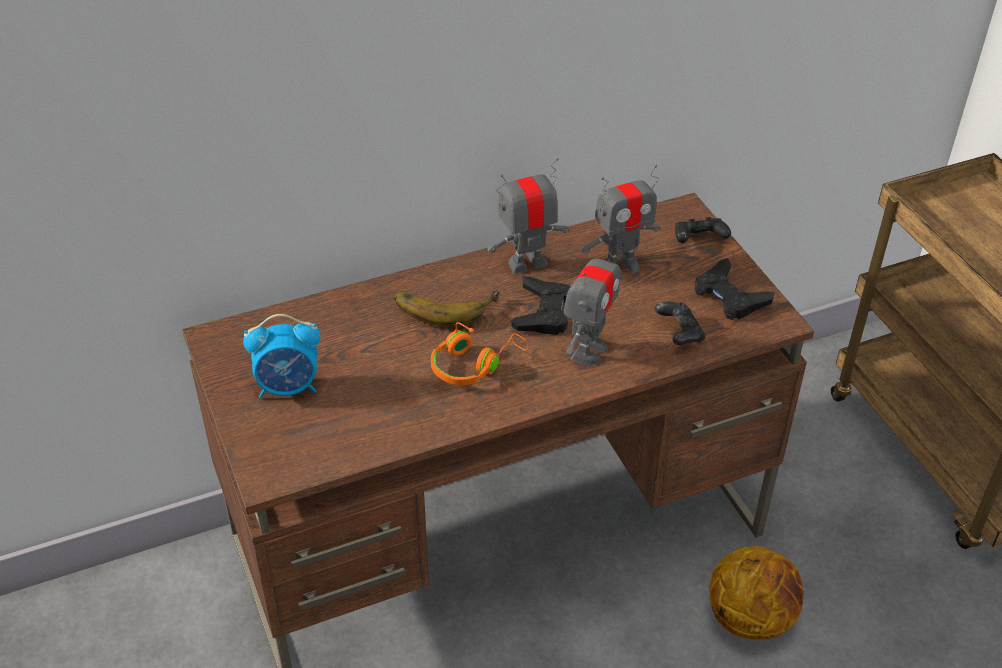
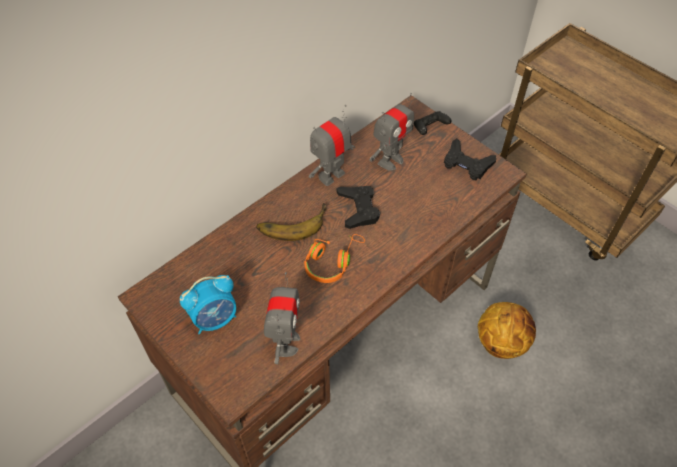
camera: 20 degrees left, 10 degrees up
toy robot [564,238,620,366] -> toy robot moved to [264,272,300,364]
black game controller [654,302,706,345] -> none

